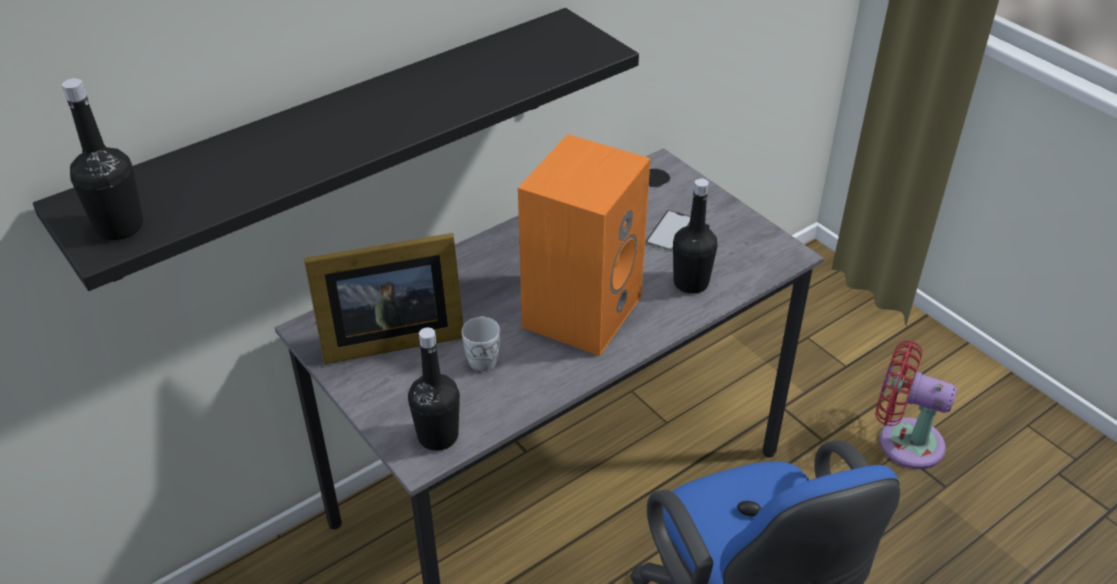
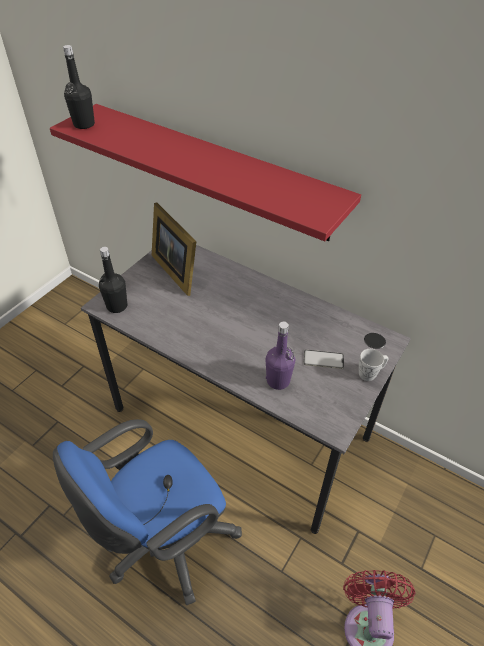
camera: 70 degrees right, 5 degrees up
black shelf [33,8,639,291] -> red shelf [50,104,361,241]
white mug [462,316,500,371] -> white mug moved to [359,349,389,381]
orange speaker [518,134,650,356] -> none
black bottle [673,178,717,294] -> purple bottle [265,321,295,390]

